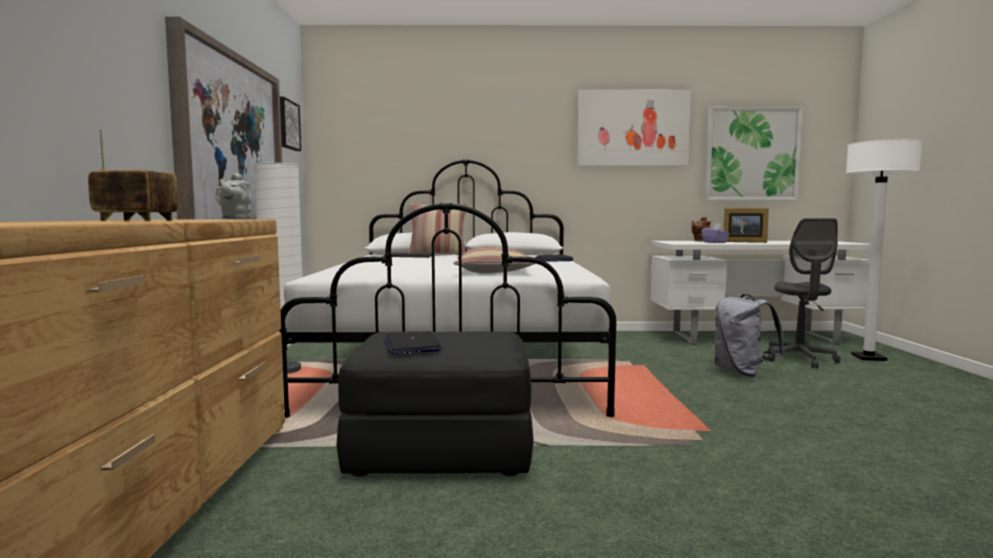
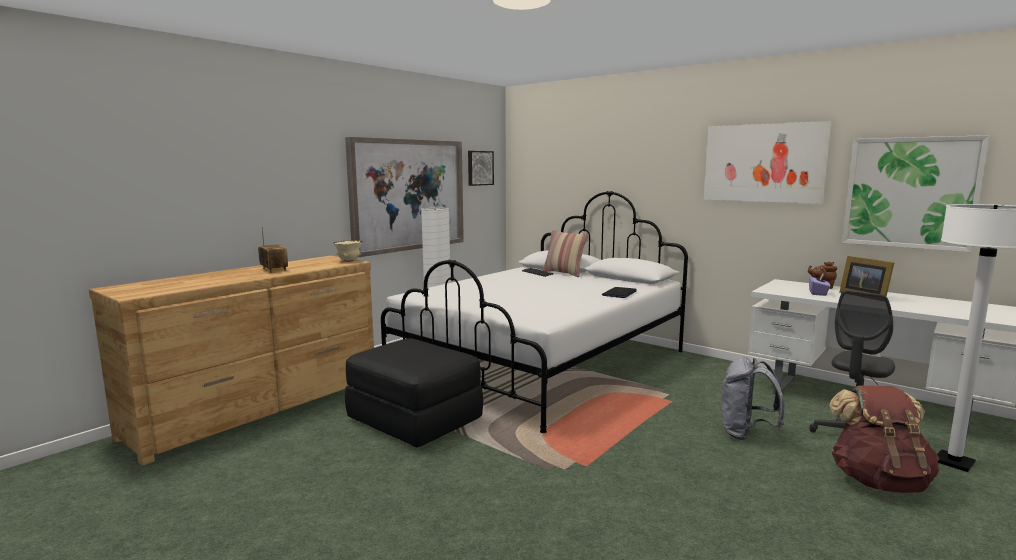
camera: 40 degrees right, 5 degrees up
grey teapot [215,173,252,219] -> beige bowl [333,240,363,261]
laptop [384,331,442,354] -> none
pillow [453,247,536,273] -> none
none -> brown backpack [829,385,939,493]

